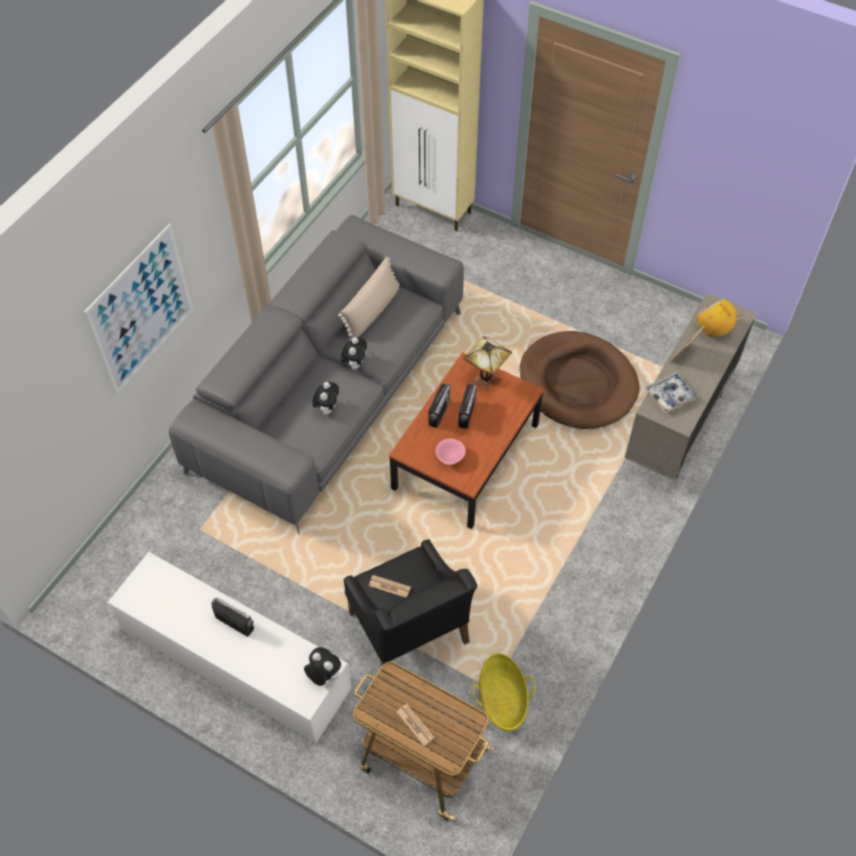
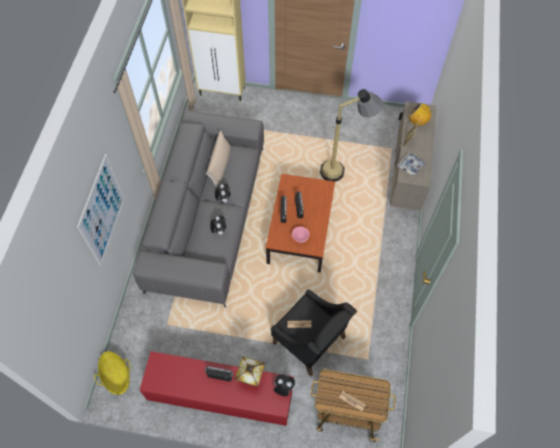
camera: 20 degrees left, 5 degrees up
white tv stand [108,552,351,744] -> red tv stand [140,351,294,426]
table lamp [463,336,512,389] -> table lamp moved to [235,357,265,387]
basket [473,653,536,732] -> basket moved to [94,351,131,395]
brown dog bed [520,331,640,429] -> floor lamp [320,89,383,182]

